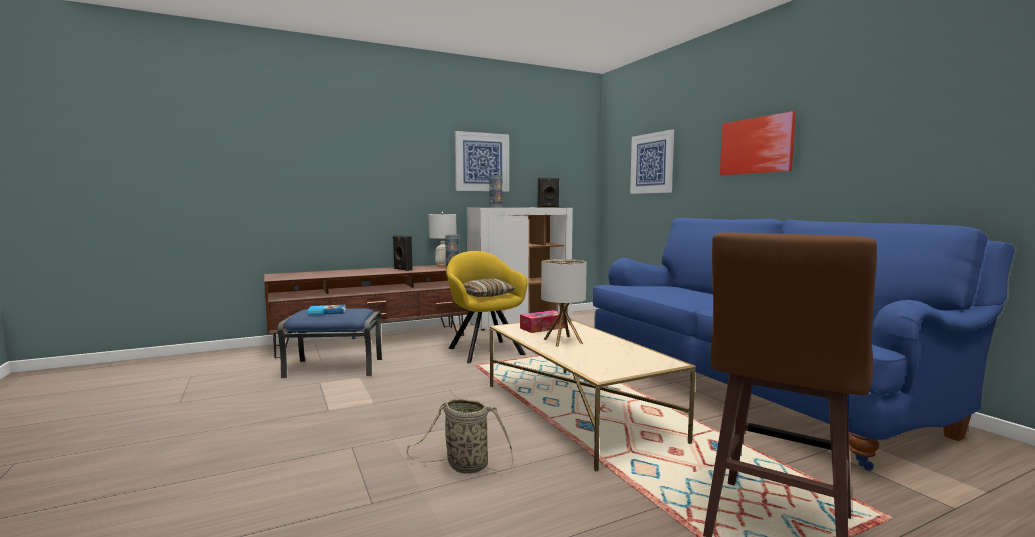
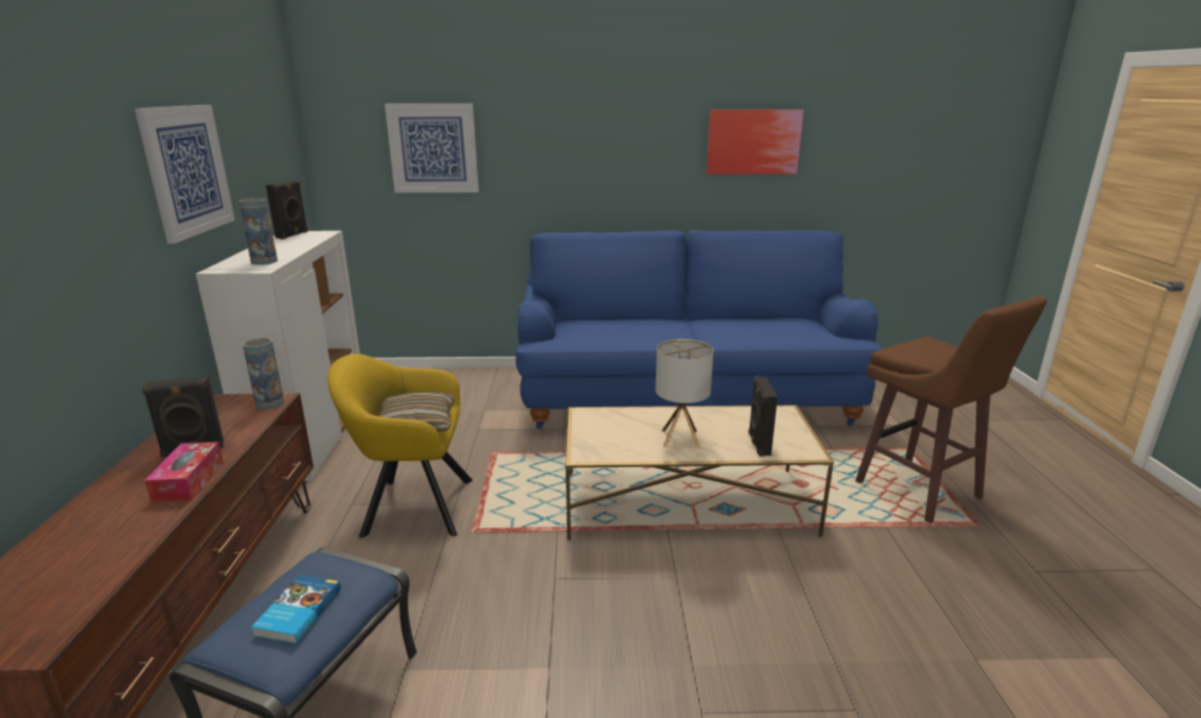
camera: 65 degrees left, 15 degrees up
basket [407,399,513,474] -> none
white table lamp [429,212,457,267] -> none
tissue box [520,310,565,333] -> tissue box moved to [145,442,223,502]
picture [720,111,796,175] -> picture moved to [706,110,804,174]
none -> black speaker [748,376,778,457]

